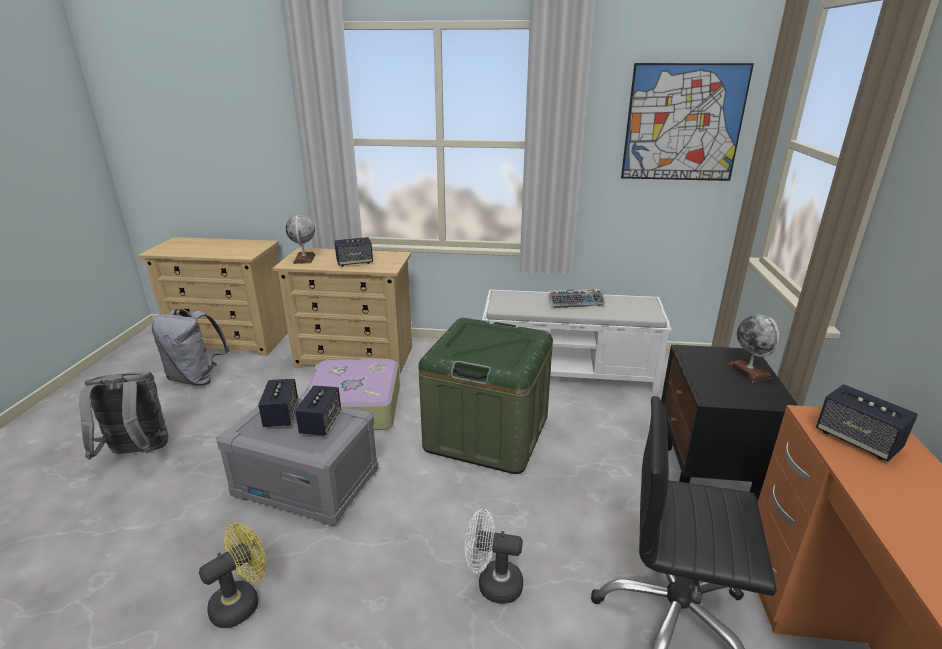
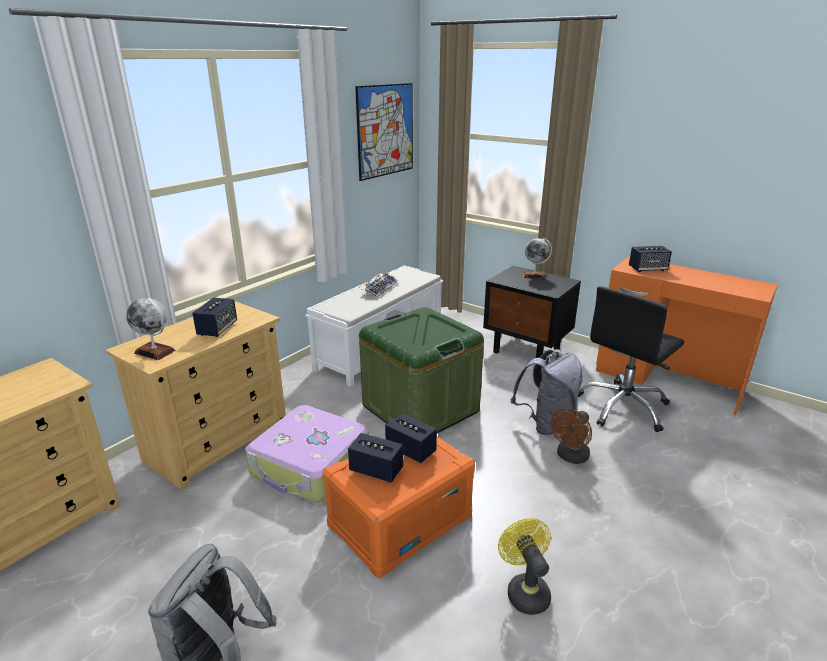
camera: 60 degrees left, 0 degrees up
grey backpack [152,308,230,386] -> grey backpack moved to [511,349,583,435]
grey storage box [216,398,379,526] -> orange storage box [323,437,475,578]
white fan [465,509,523,604] -> brown fan [551,408,592,464]

